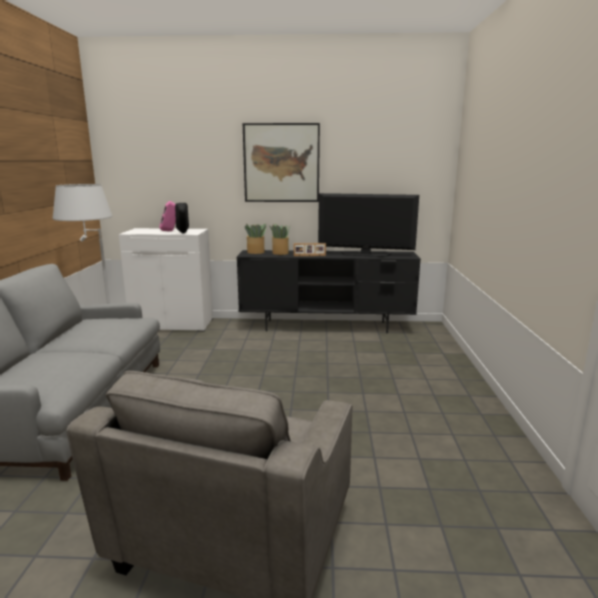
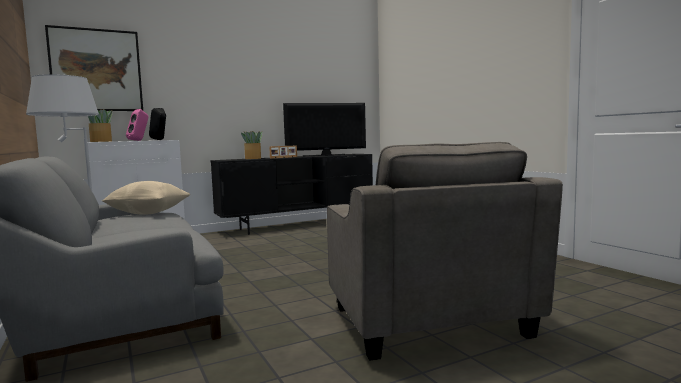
camera: 30 degrees left, 10 degrees down
picture [243,123,320,202] -> picture moved to [45,25,143,111]
potted plant [245,223,267,254] -> potted plant moved to [88,109,113,142]
none -> beige pillow [102,181,191,215]

